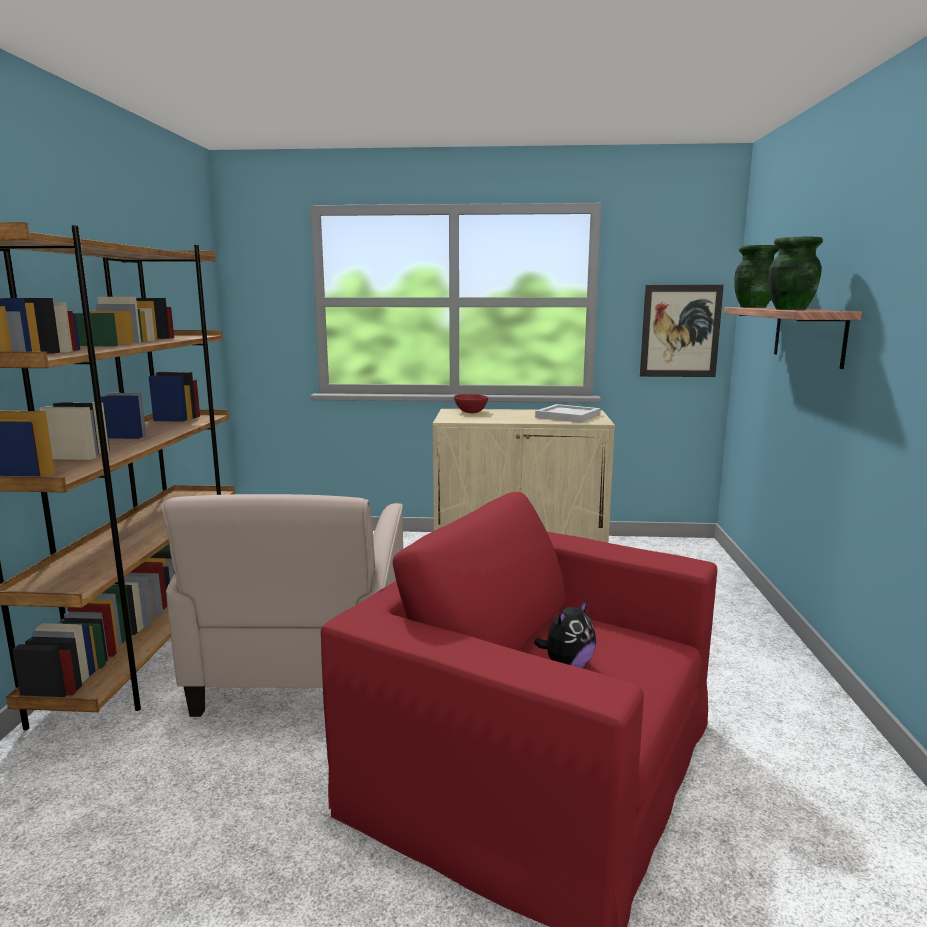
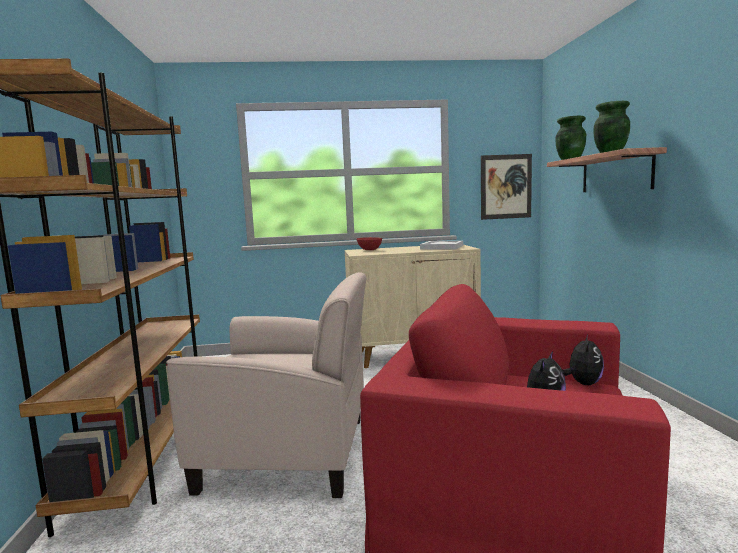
camera: 10 degrees left, 5 degrees down
beige armchair [161,494,403,717] -> beige armchair turned 75 degrees counterclockwise [166,272,366,498]
none -> plush toy [562,334,604,385]

